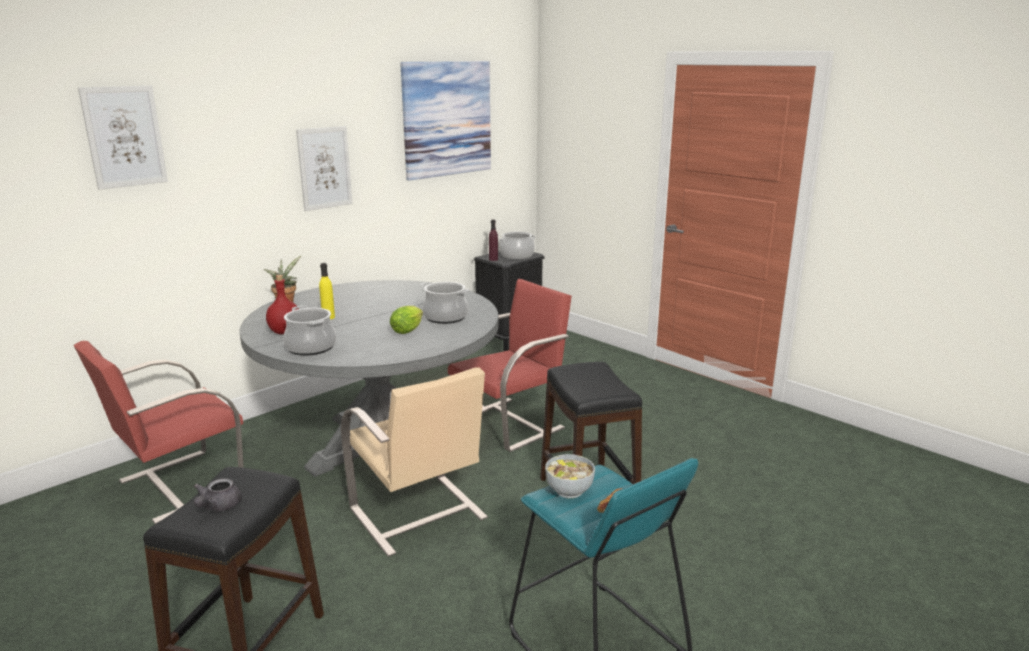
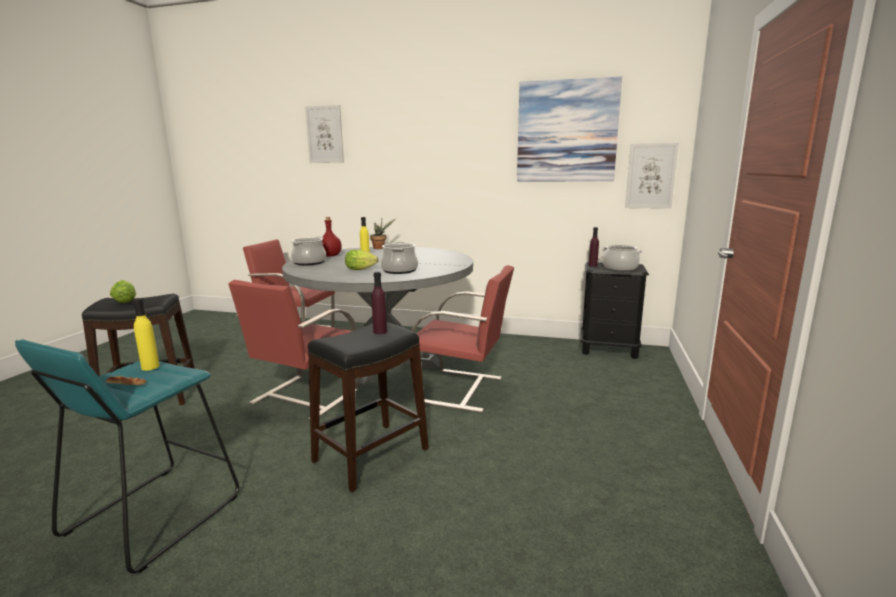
camera: 60 degrees right, 5 degrees down
grey teapot [193,478,242,511] -> lettuce [110,280,136,303]
picture [296,126,352,211] -> picture moved to [625,143,679,209]
beige chair [341,367,488,557] -> red chair [228,280,359,420]
bowl [545,454,595,498] -> yellow bottle [133,299,160,371]
none -> purple bottle [372,272,387,334]

